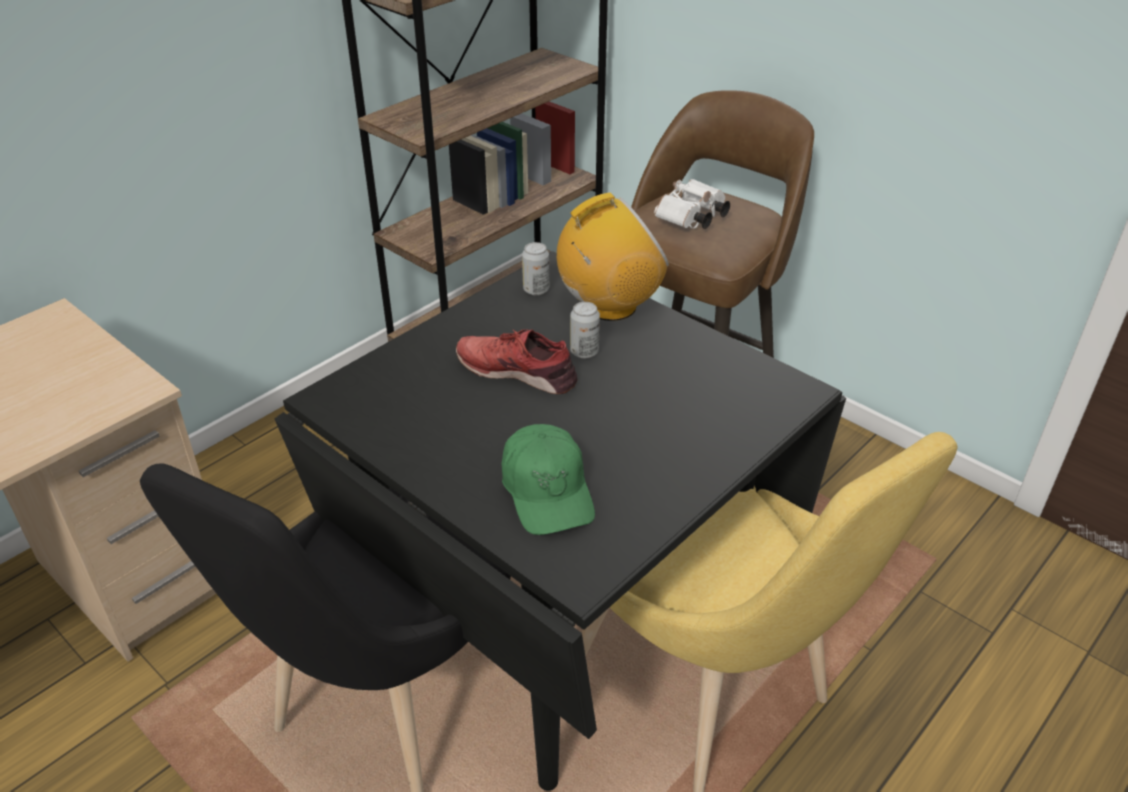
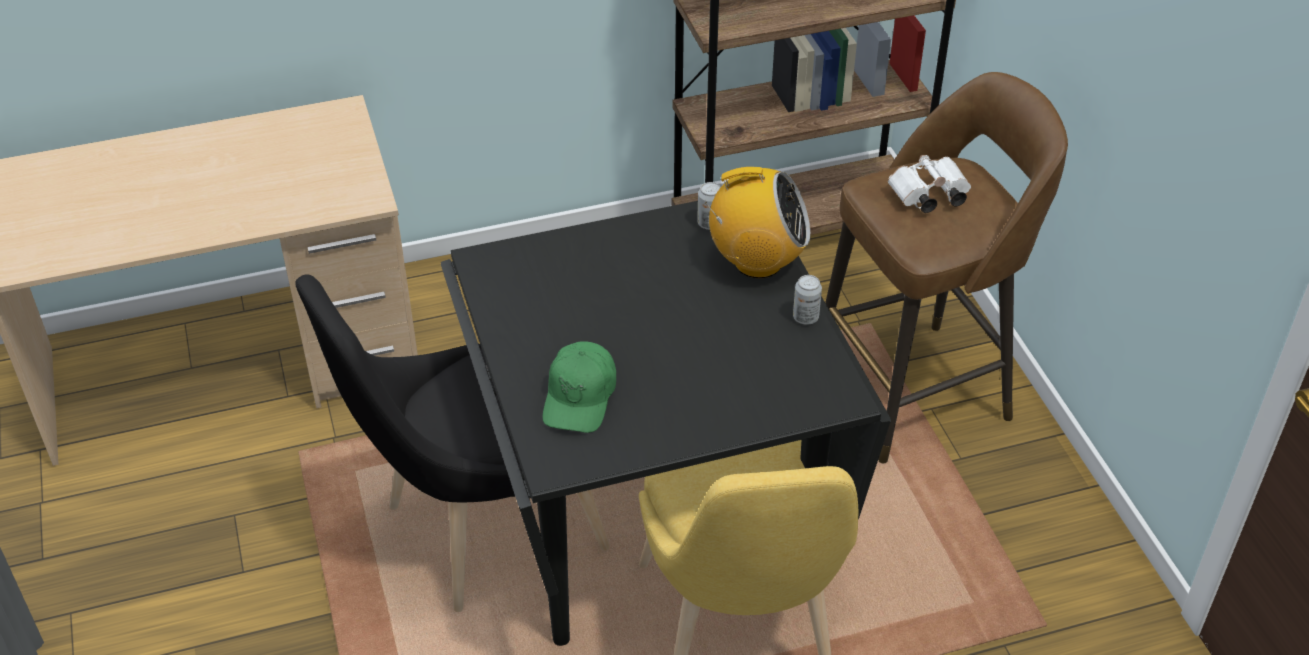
camera: 30 degrees right, 5 degrees up
red shoe [456,329,577,394] -> none
can [570,302,600,359] -> can moved to [793,275,822,325]

